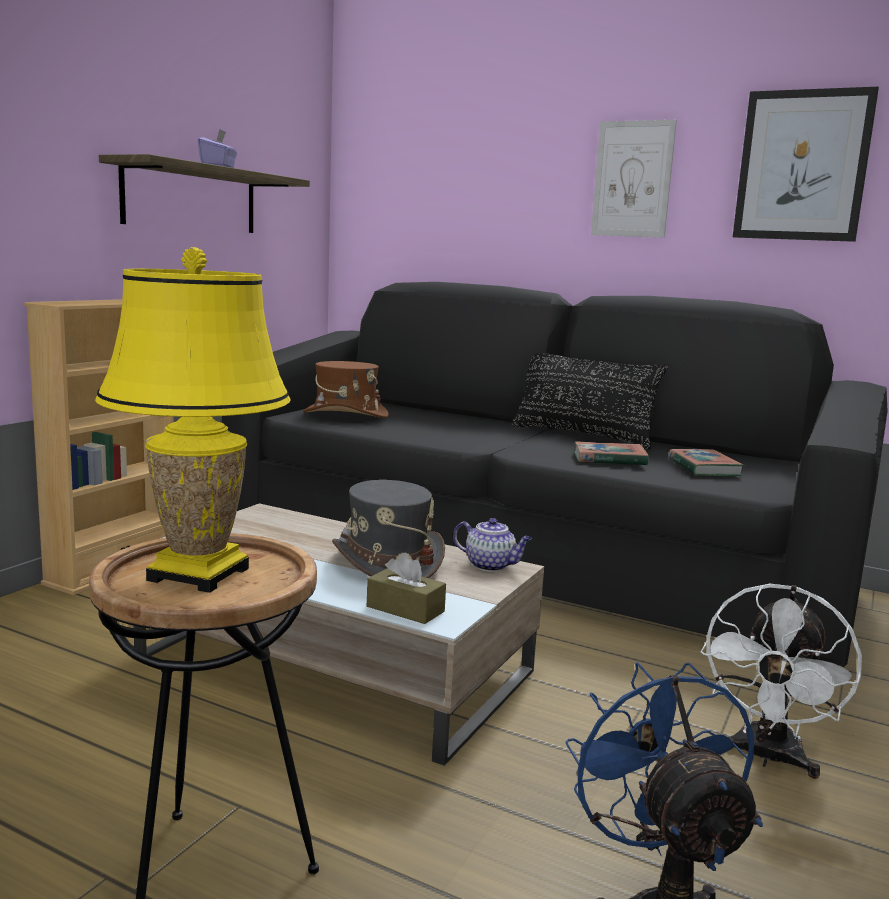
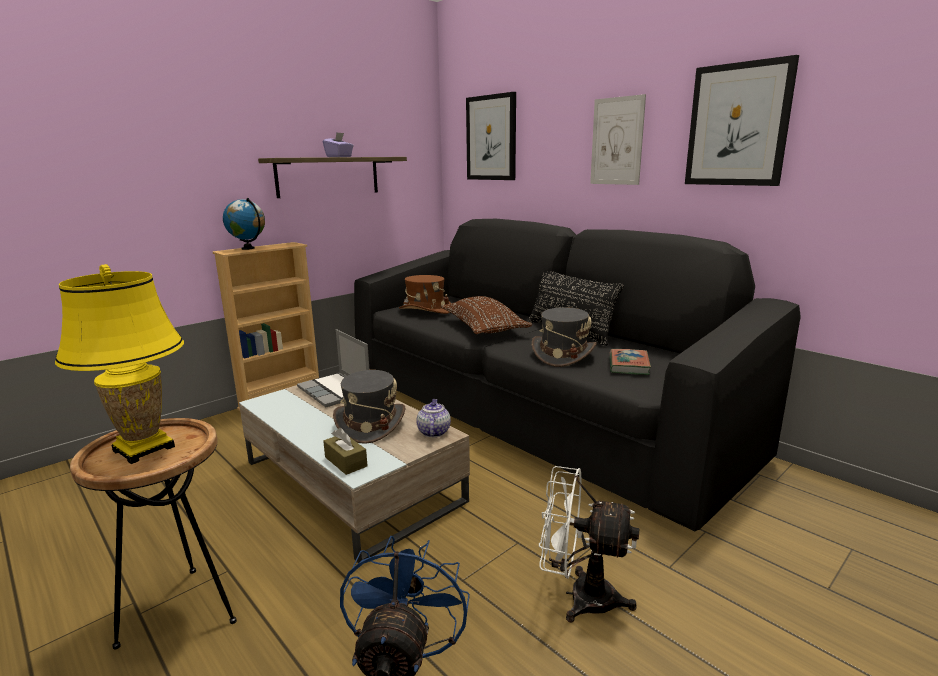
camera: 20 degrees right, 5 degrees up
teapot [453,518,532,571] -> teapot turned 135 degrees counterclockwise [417,399,451,437]
book [574,441,649,466] -> grey hat [532,307,597,367]
white fan [701,584,862,779] -> white fan turned 60 degrees clockwise [539,466,640,623]
none -> globe [223,198,265,250]
none -> laptop [297,329,370,407]
none -> brown pillow [441,296,532,334]
none -> picture [466,92,516,180]

